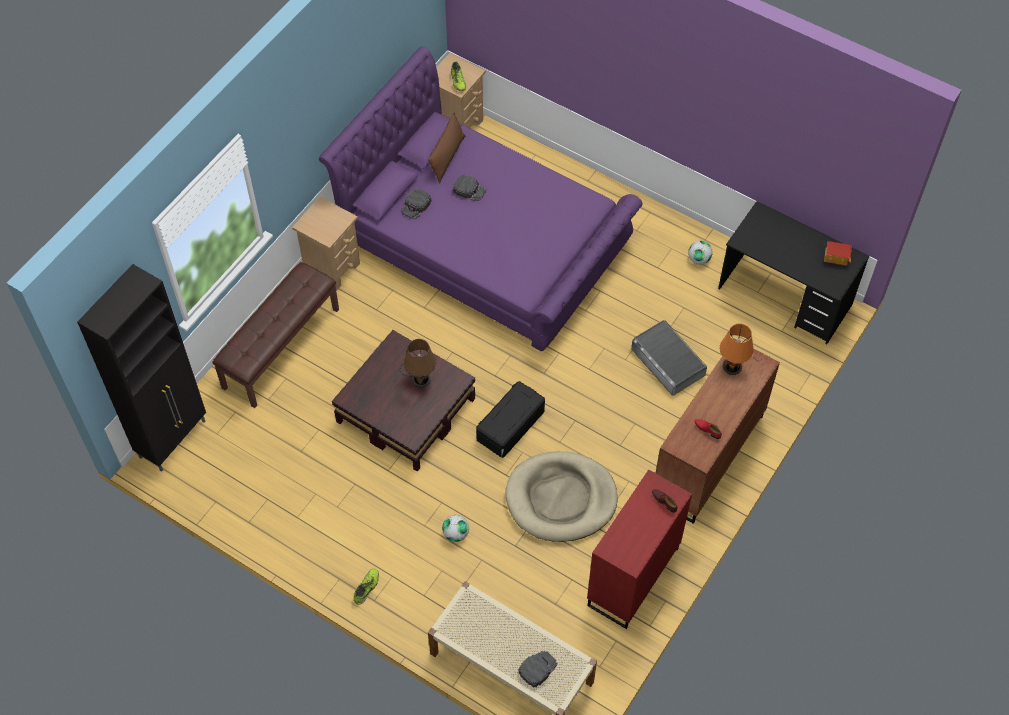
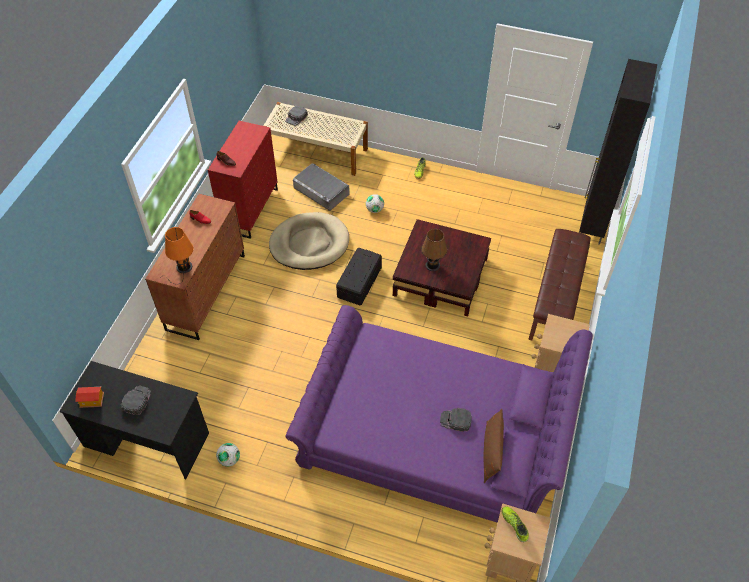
camera: 165 degrees right, 5 degrees down
black cap [401,189,432,219] -> black cap moved to [121,385,151,415]
grey storage box [631,320,707,396] -> grey storage box moved to [293,163,350,211]

